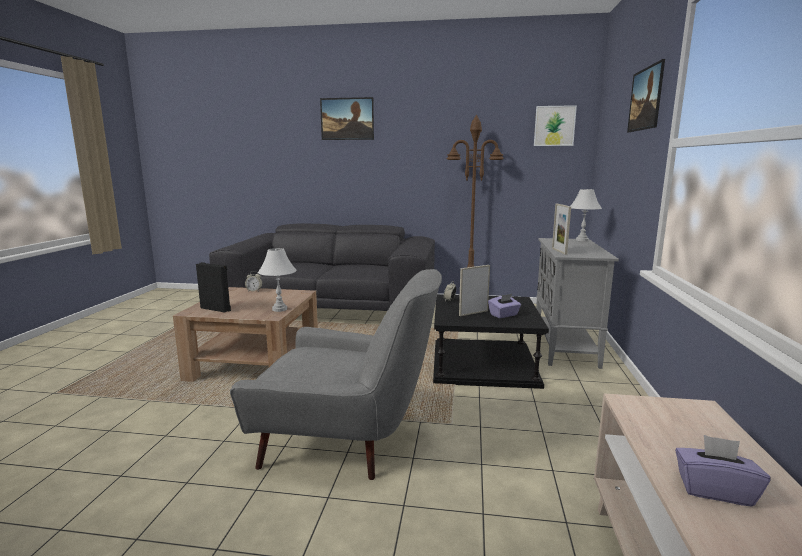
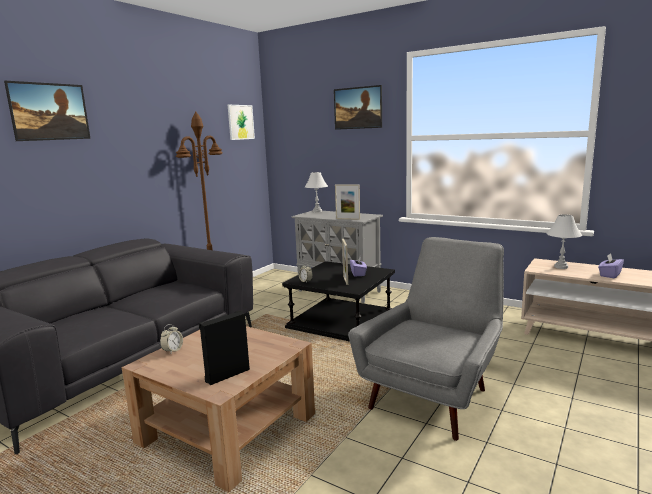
camera: 65 degrees left, 0 degrees up
white table lamp [258,248,297,312] -> white table lamp moved to [546,214,582,269]

